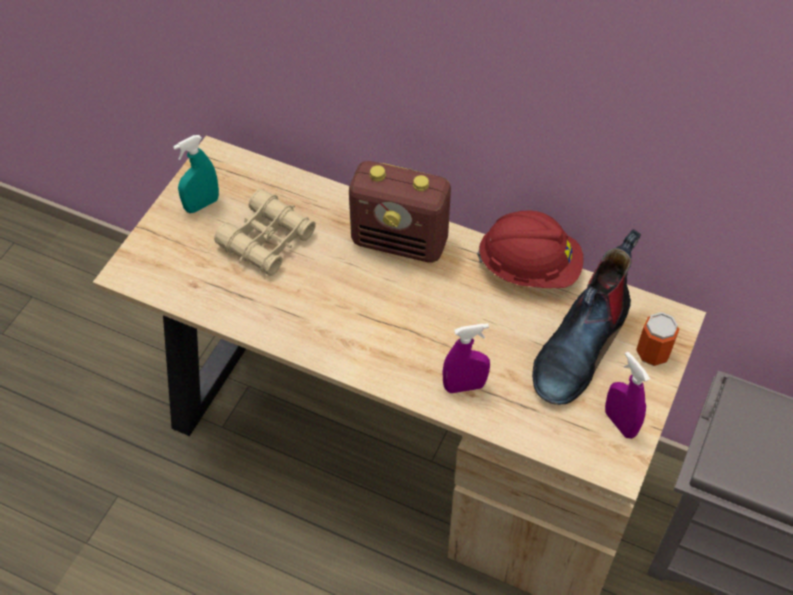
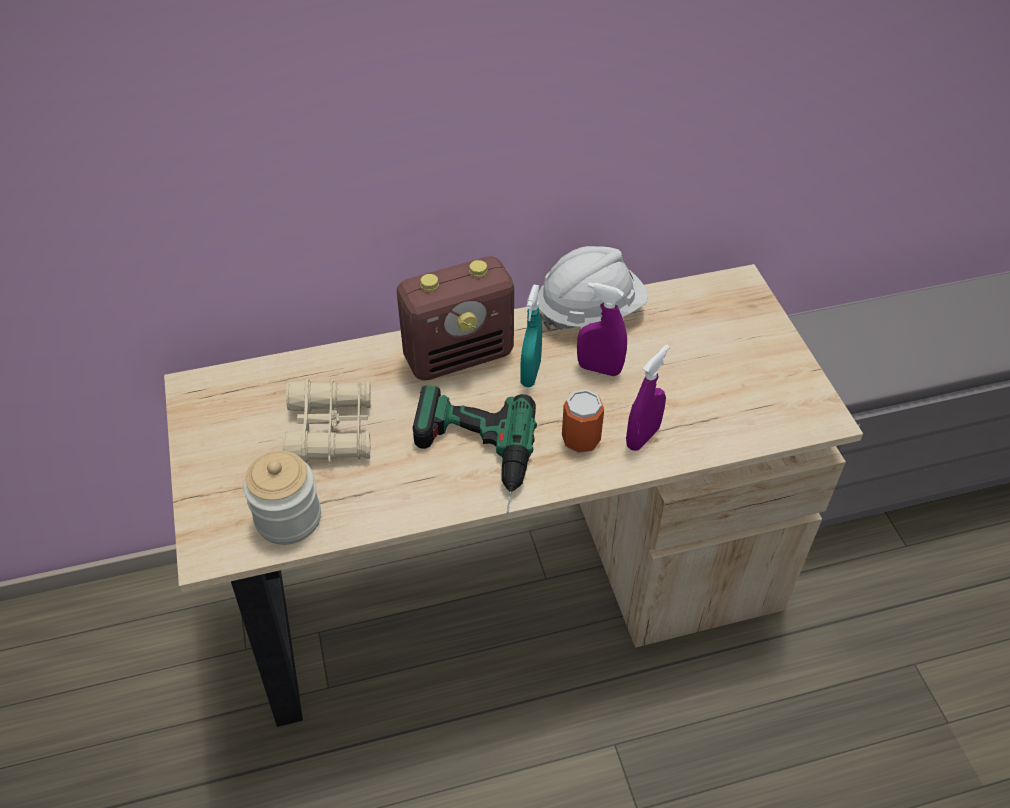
camera: 40 degrees left, 5 degrees down
turquoise spray bottle [173,135,219,213] -> turquoise spray bottle moved to [520,284,542,387]
red hard hat [477,210,583,288] -> white hard hat [538,246,648,331]
boot [532,229,641,405] -> none
purple spray bottle [605,352,650,439] -> purple spray bottle moved to [577,282,627,376]
can [636,312,679,366] -> can moved to [562,389,604,453]
none -> jar [243,451,321,545]
none -> power drill [413,385,537,513]

